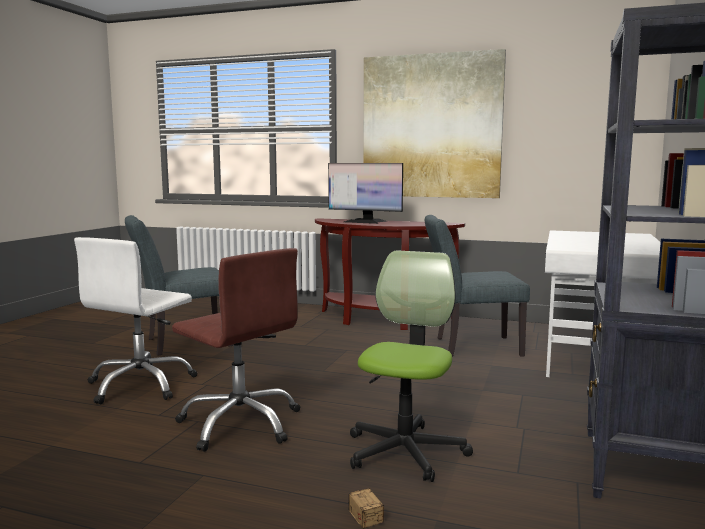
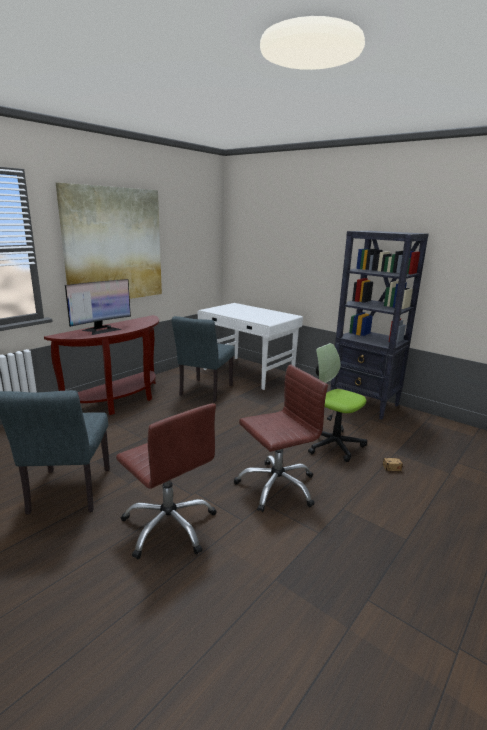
camera: 70 degrees left, 10 degrees up
white office chair [74,237,197,404] -> brown office chair [116,403,217,559]

